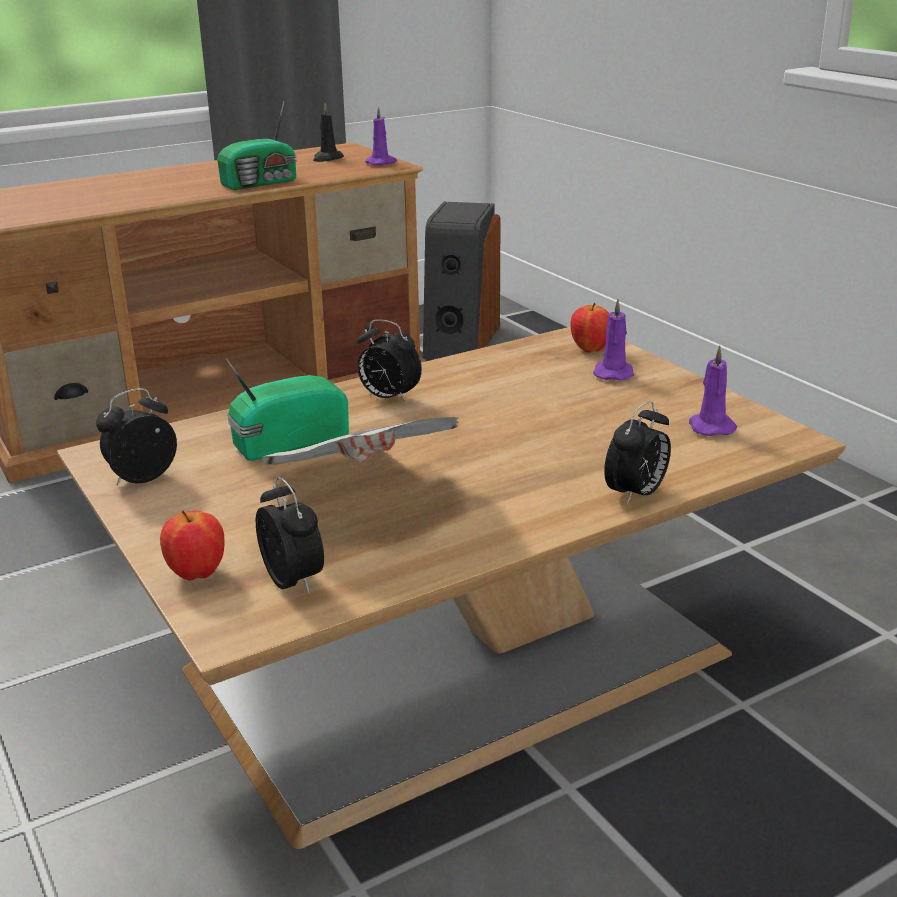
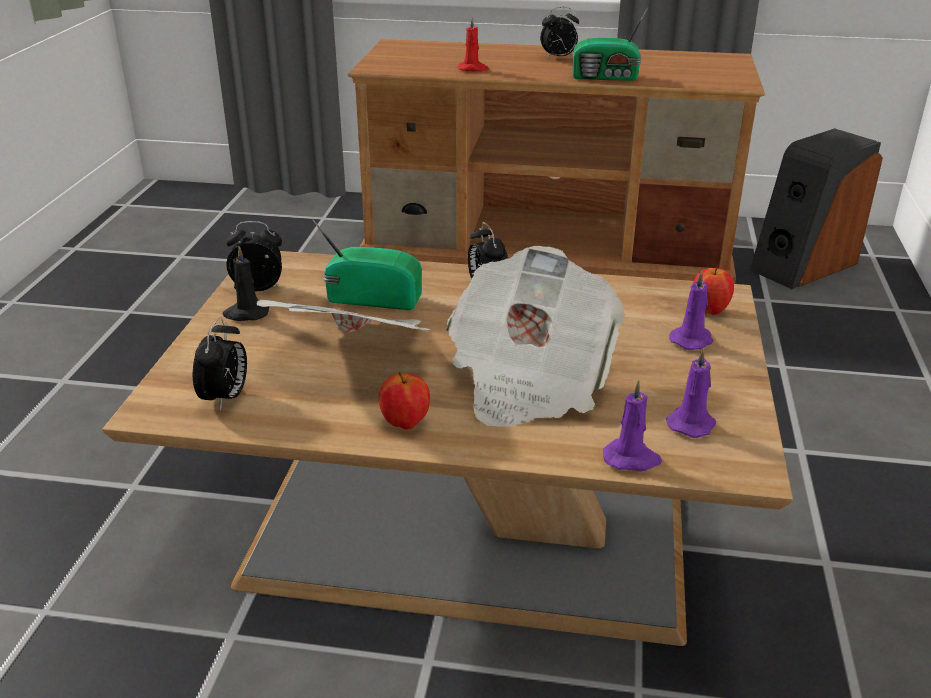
camera: 40 degrees right, 5 degrees up
apple [160,511,225,581] -> apple moved to [379,372,430,430]
black candle [313,103,344,162] -> black candle moved to [223,246,269,321]
purple candle [365,106,397,165] -> purple candle moved to [603,380,662,471]
alarm clock [604,401,671,506] -> alarm clock moved to [540,7,579,59]
none -> newspaper [447,246,625,427]
none -> red candle [458,16,489,72]

